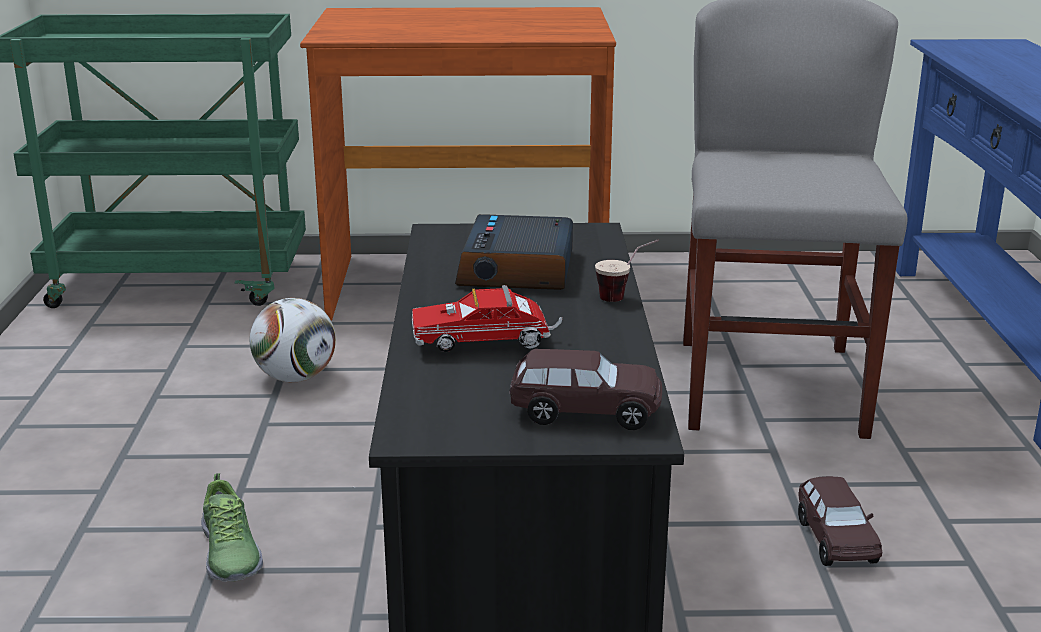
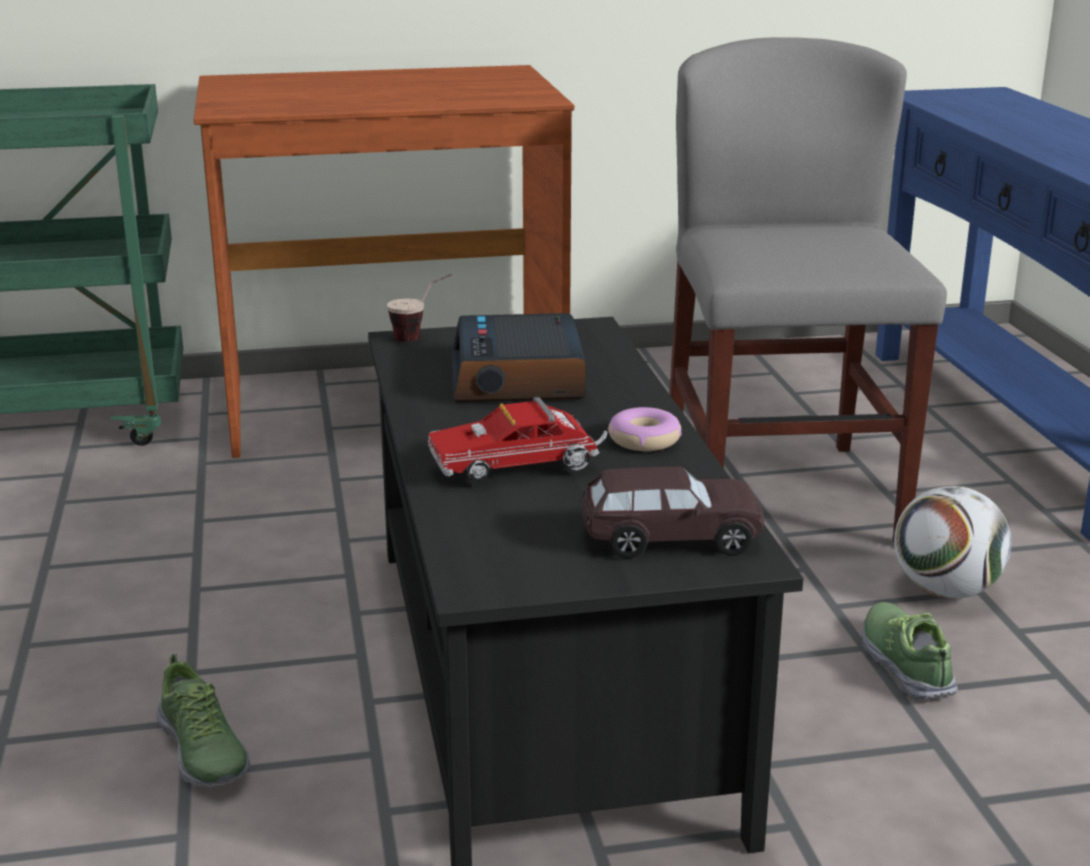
camera: 10 degrees left, 0 degrees up
football [250,298,336,382] -> football moved to [894,486,1011,599]
cup [595,239,659,302] -> cup moved to [387,274,452,342]
brown toy car [798,476,882,566] -> shoe [862,602,958,701]
none -> donut [608,407,681,451]

